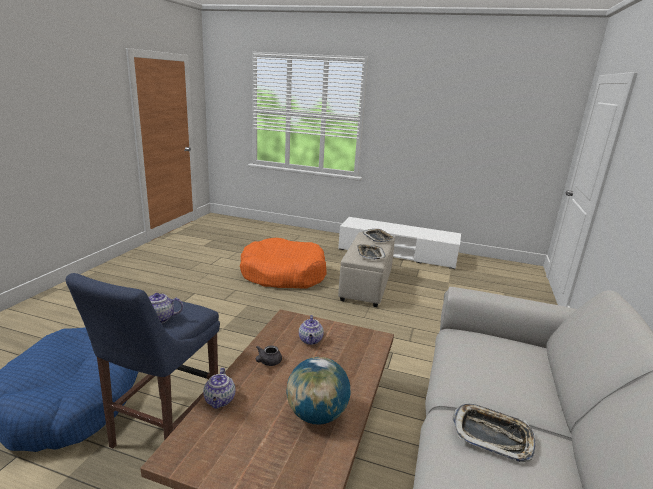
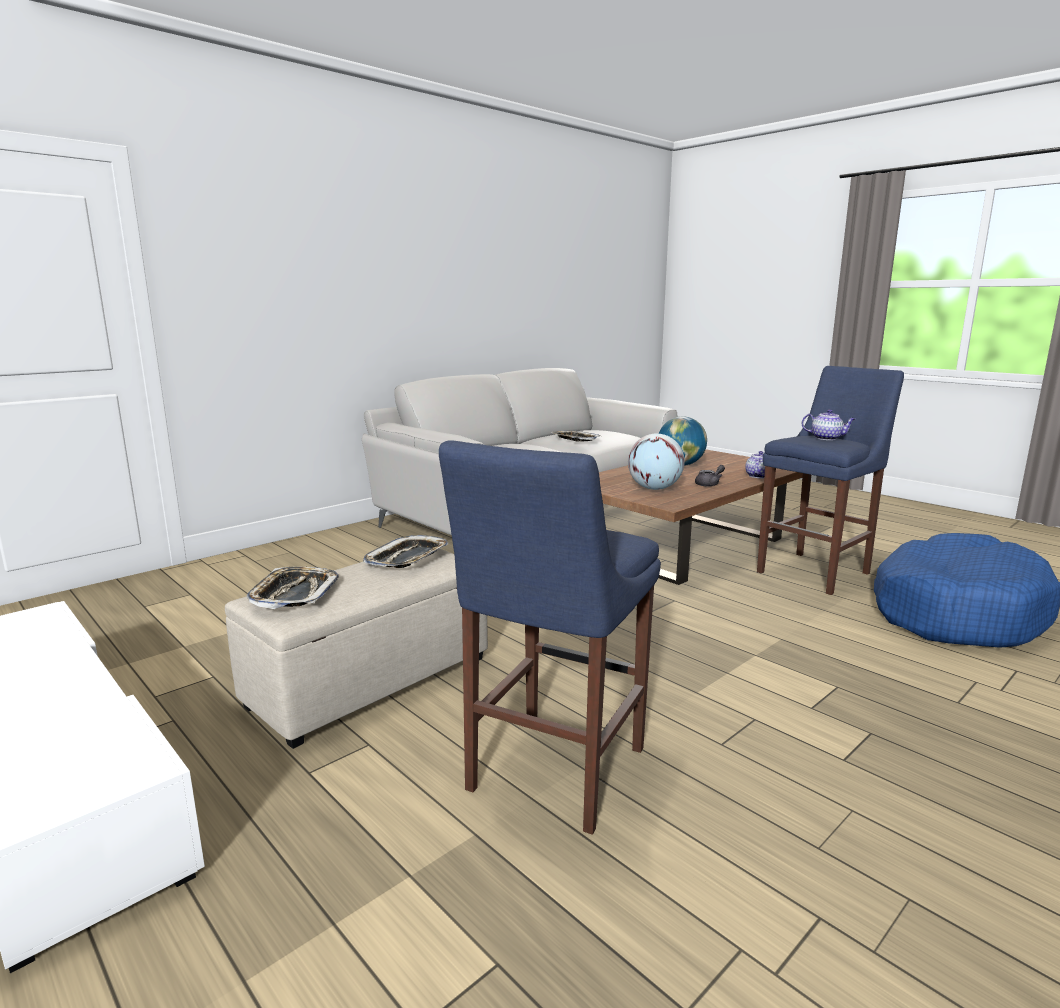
camera: 150 degrees left, 5 degrees down
orange dog bed [240,238,326,289] -> blue stool [439,440,661,835]
teapot [299,315,324,345] -> globe [628,434,685,490]

